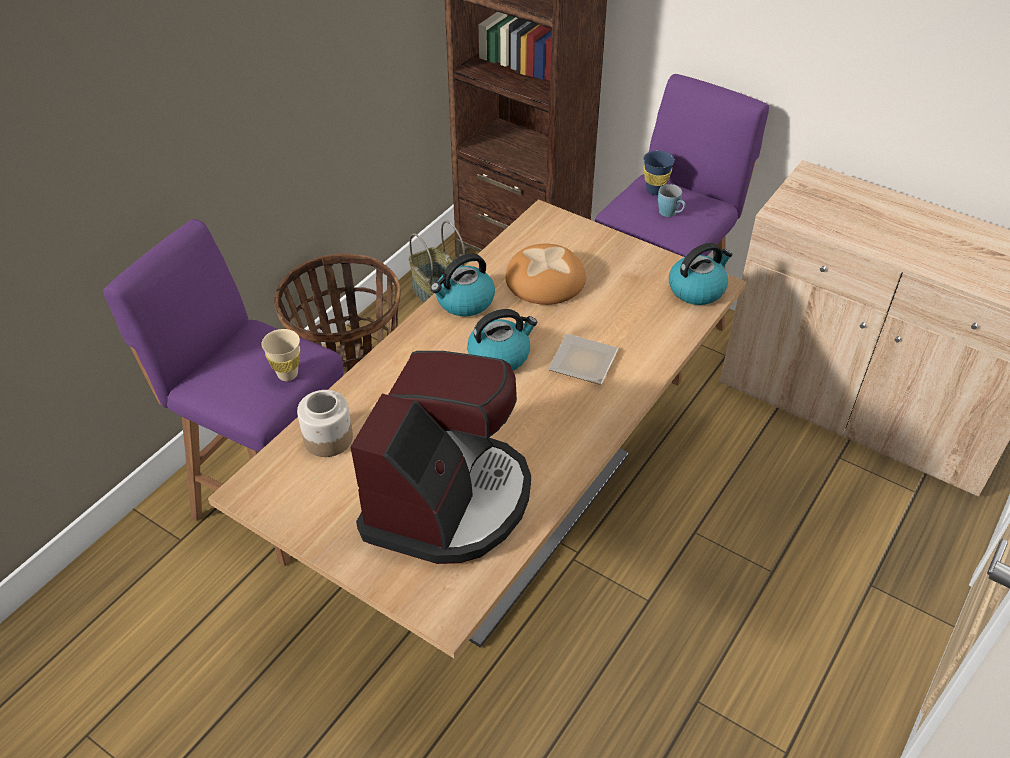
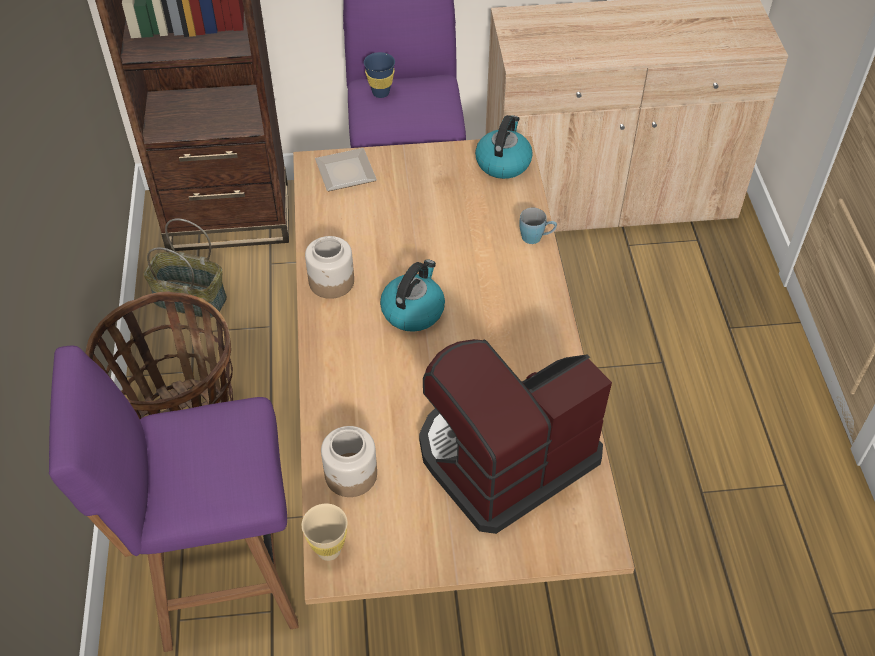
camera: 40 degrees left, 5 degrees up
beige cup [262,329,300,381] -> beige cup moved to [302,504,347,561]
coffee machine [350,351,531,564] -> coffee machine turned 105 degrees counterclockwise [419,339,612,534]
kettle [430,253,495,316] -> jar [305,236,354,299]
bread [506,244,586,305] -> none
plate [548,334,619,385] -> plate moved to [315,148,377,192]
blue mug [658,184,686,217] -> blue mug moved to [519,208,557,244]

